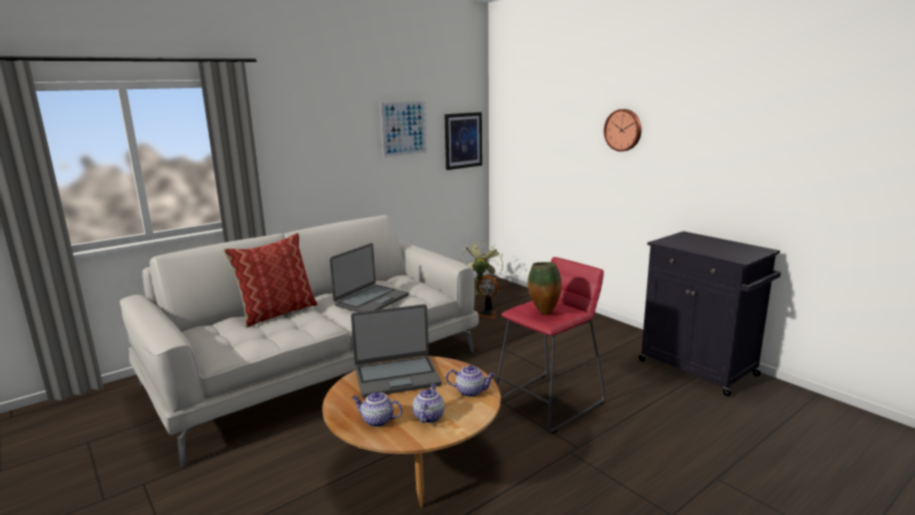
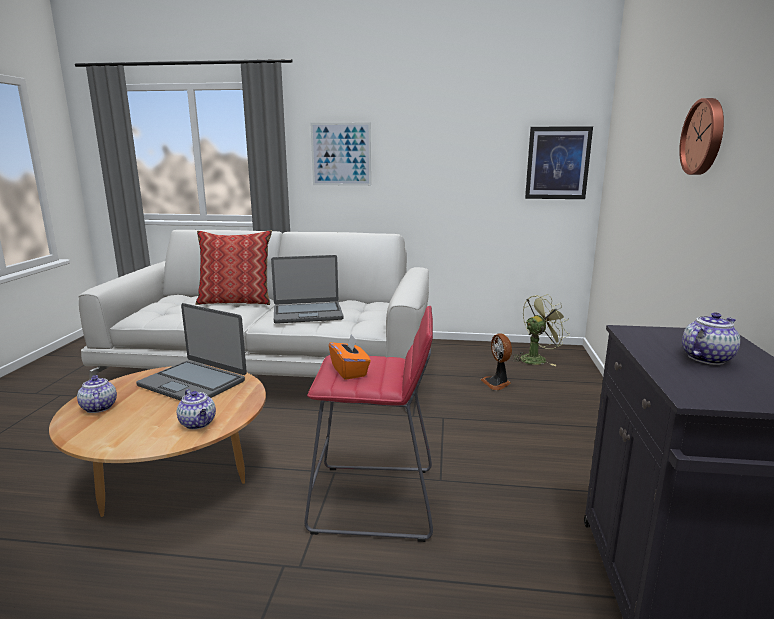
camera: 45 degrees right, 0 degrees up
picture [380,100,427,158] -> picture moved to [311,123,371,186]
teapot [412,384,445,423] -> teapot moved to [682,312,740,365]
vase [528,262,561,315] -> orange tissue box [329,334,371,380]

